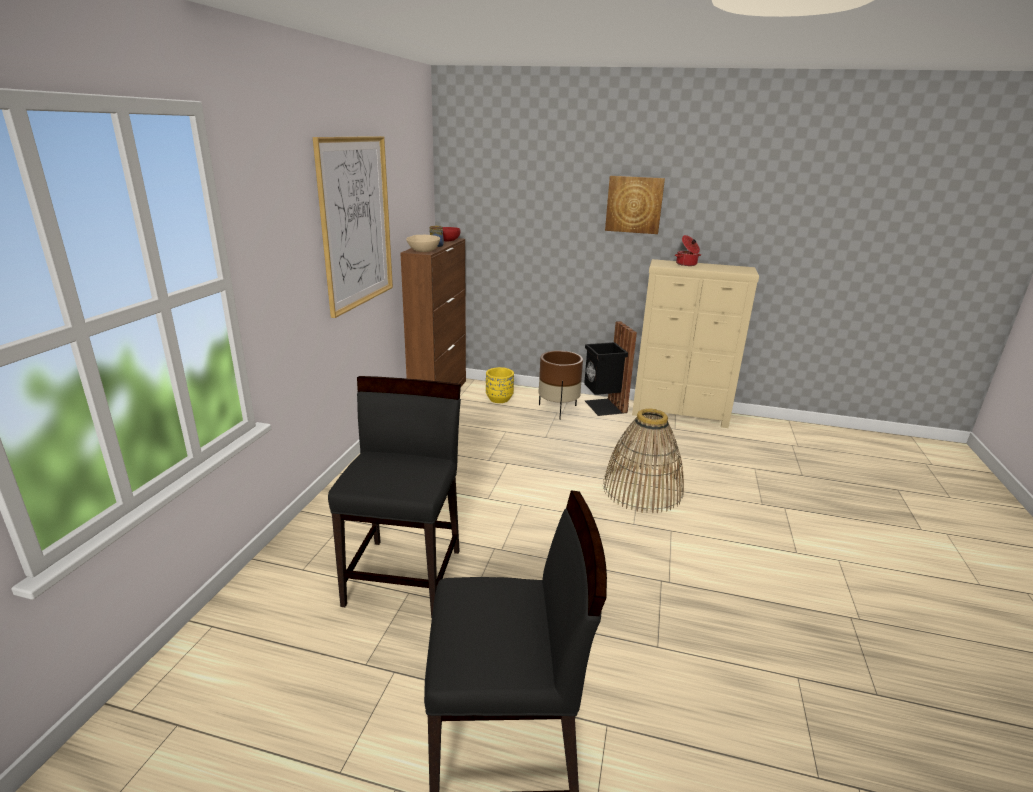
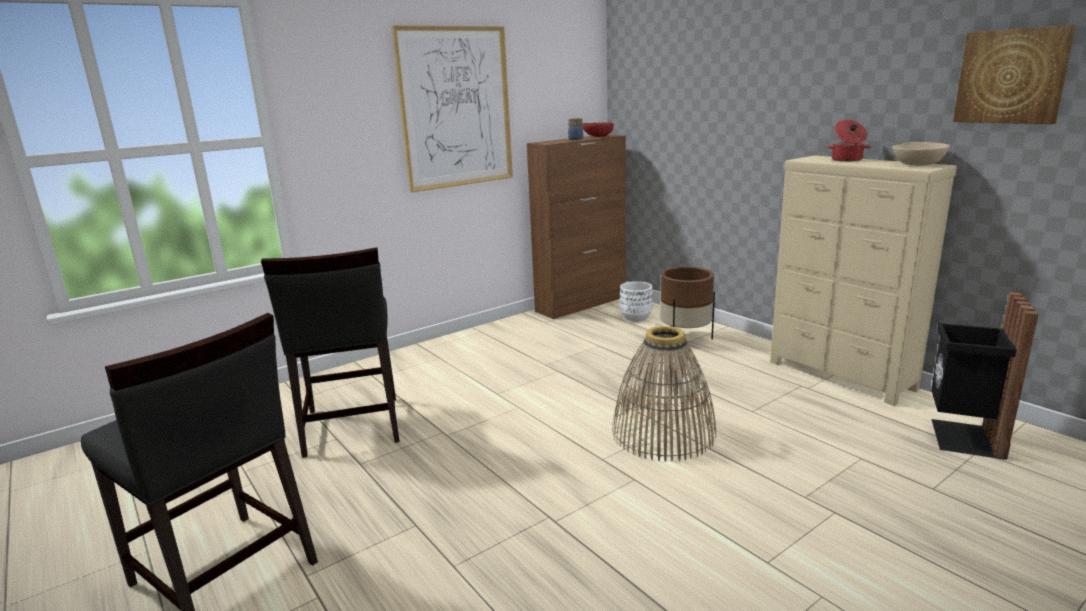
camera: 40 degrees right, 5 degrees down
black chair [328,376,461,618] -> black chair turned 120 degrees clockwise [261,247,400,458]
beige bowl [406,235,440,252] -> beige bowl moved to [892,142,950,166]
yellow planter [486,367,514,403] -> white planter [620,281,652,322]
black trash can [584,321,637,416] -> black trash can moved to [931,292,1039,460]
picture [605,176,665,234] -> picture moved to [953,25,1076,124]

